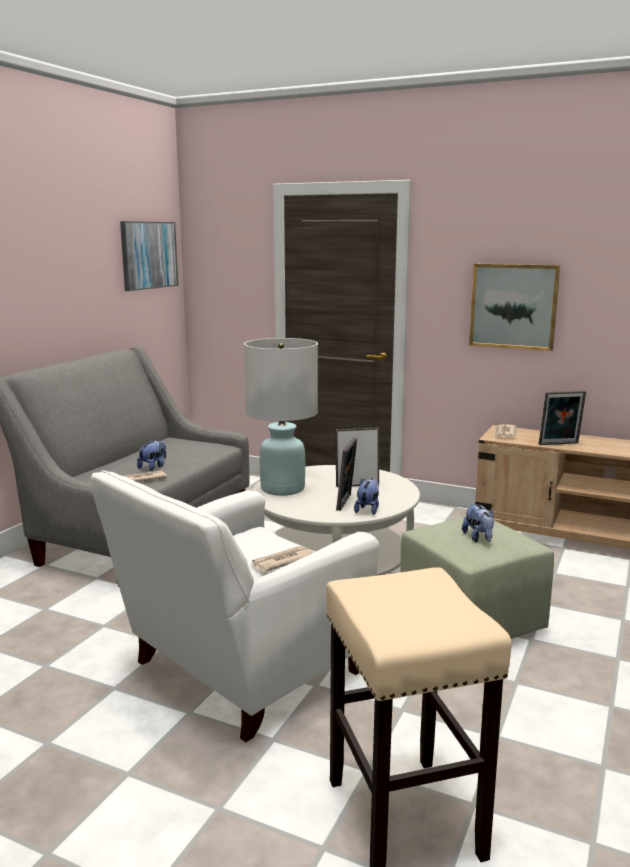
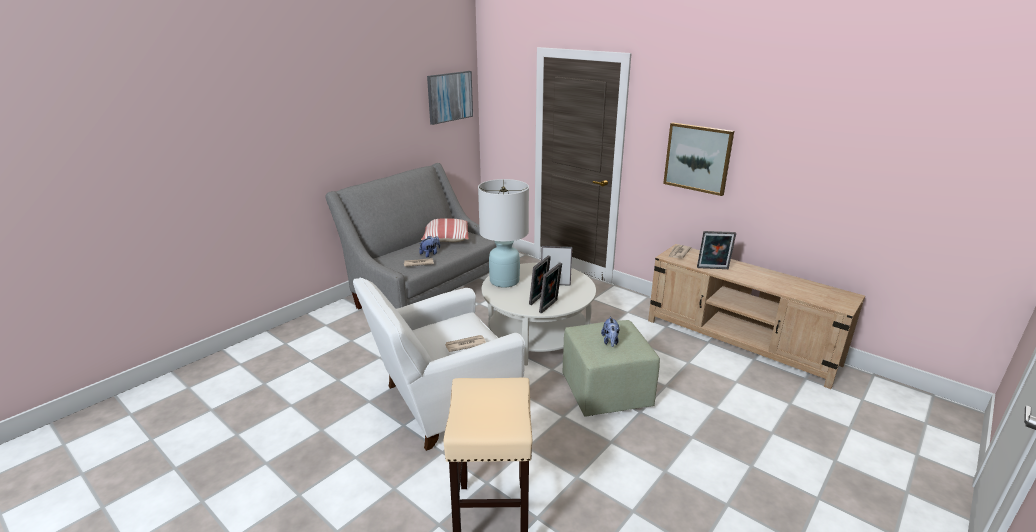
camera: 15 degrees right, 10 degrees up
plush toy [354,478,379,515] -> picture frame [539,263,562,314]
none -> pillow [421,218,469,242]

